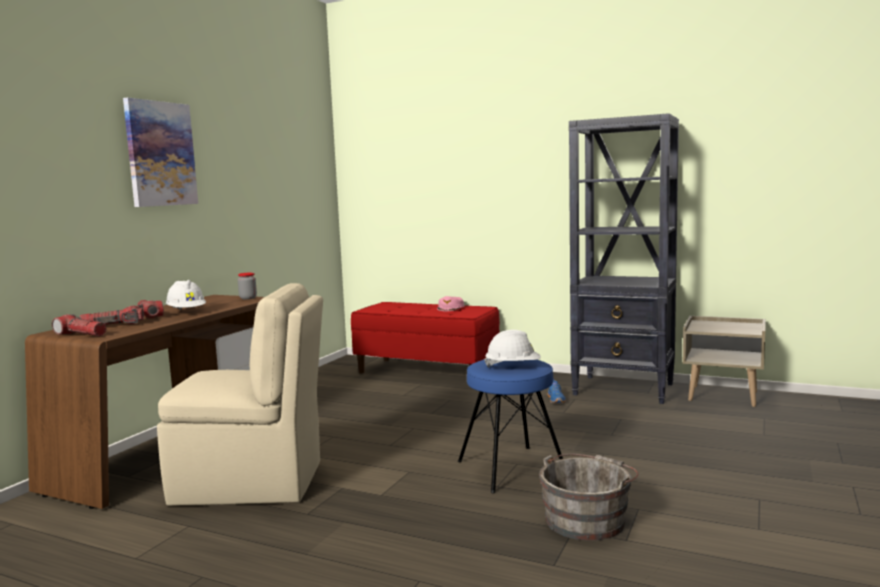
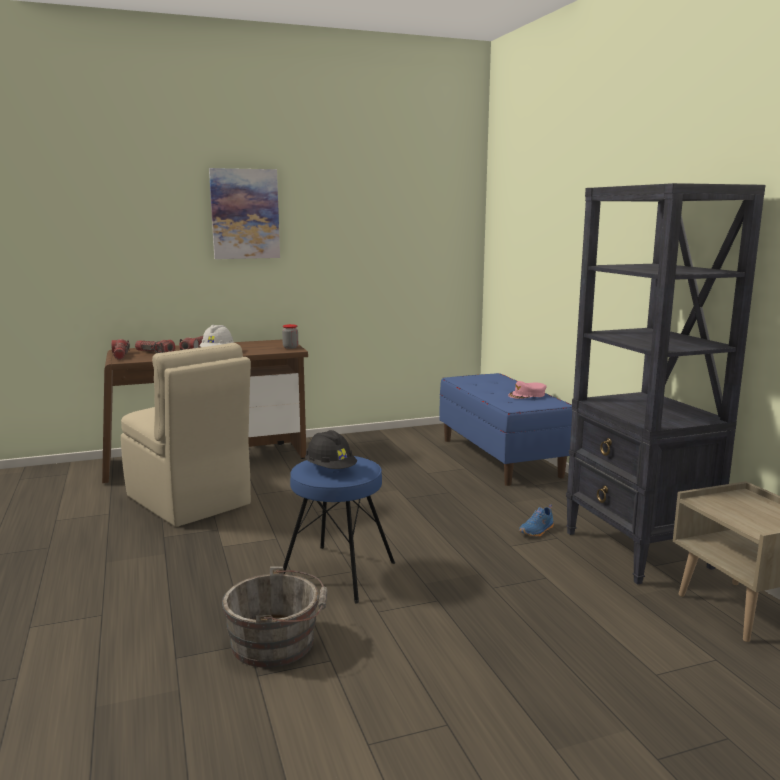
camera: 45 degrees right, 5 degrees up
red bench [351,302,500,373] -> blue bench [440,373,572,486]
white hard hat [485,330,541,368] -> black hard hat [305,430,357,469]

